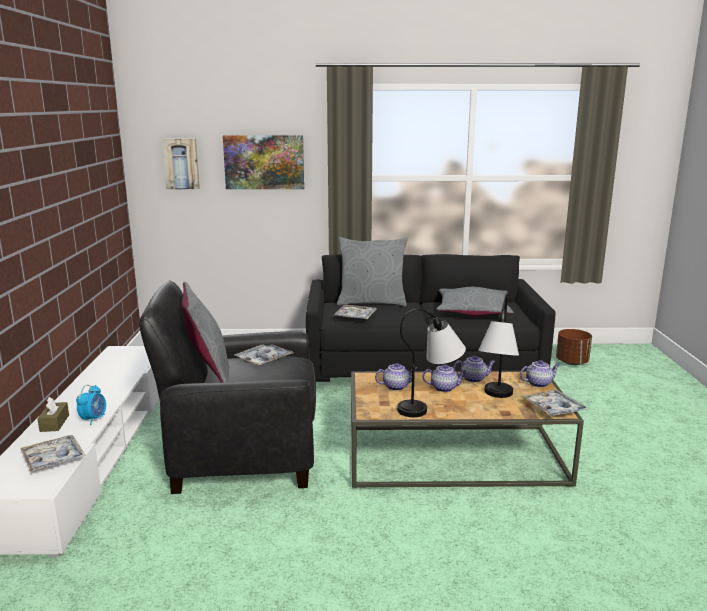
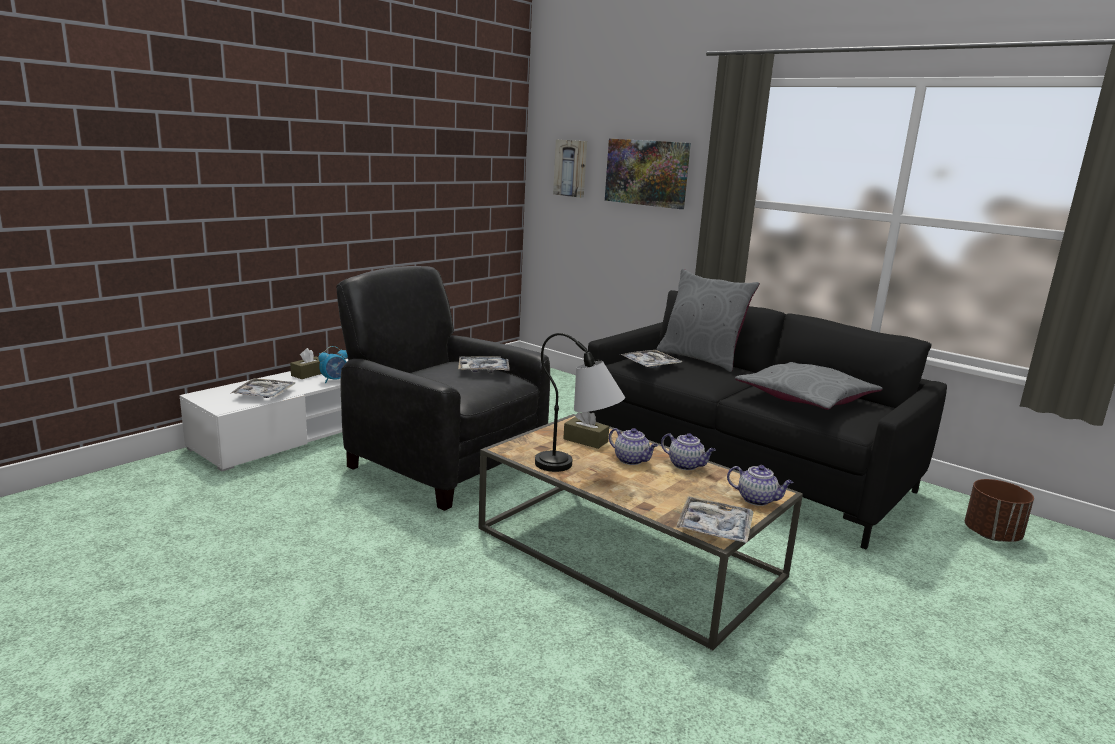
camera: 40 degrees right, 0 degrees up
grey pillow [182,282,229,383] -> none
teapot [375,363,417,391] -> brown tissue box [563,412,609,449]
table lamp [478,295,519,398] -> none

